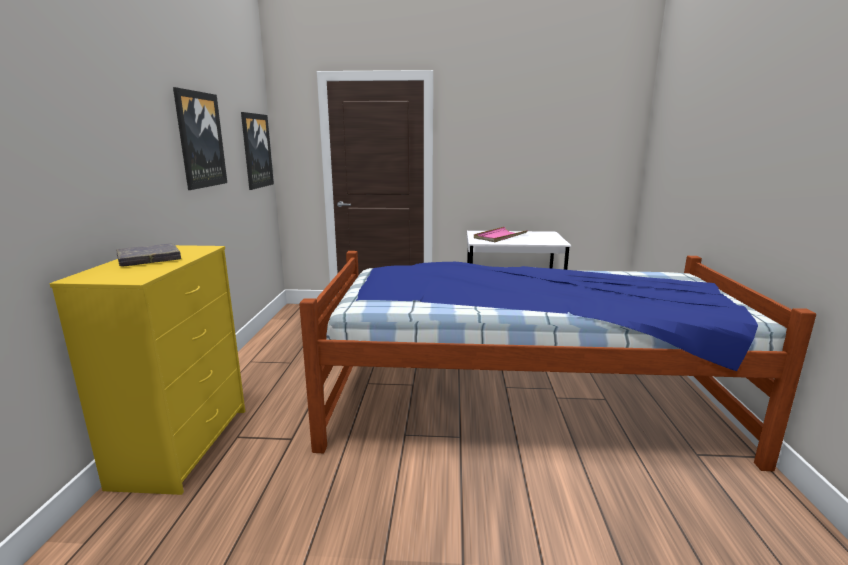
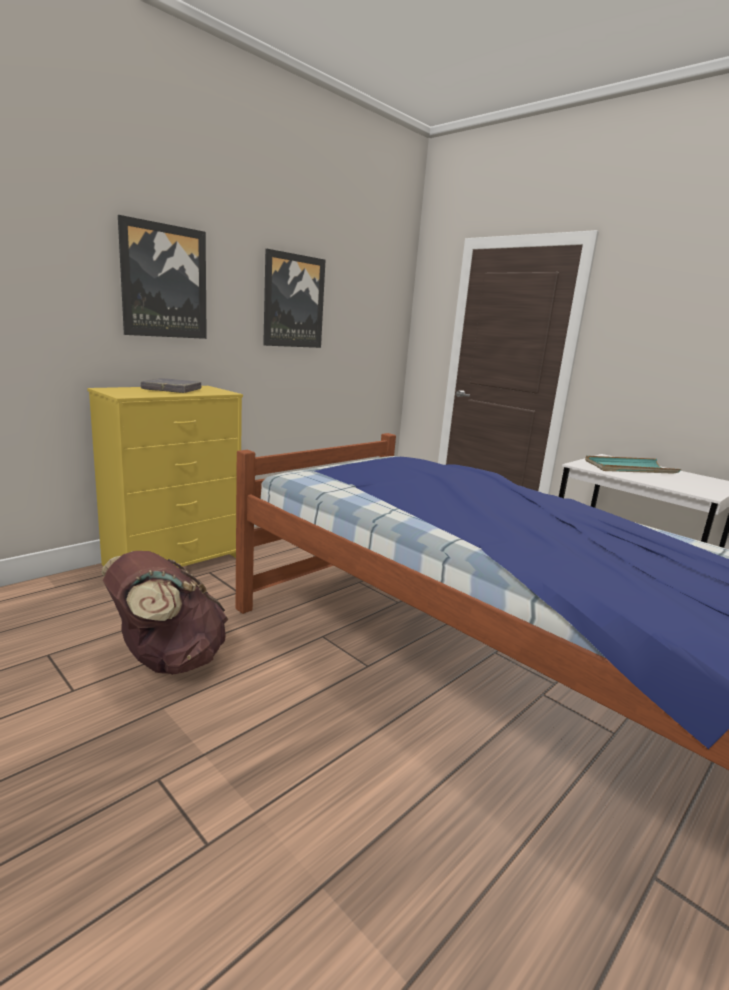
camera: 40 degrees right, 0 degrees up
picture [241,112,274,190] -> picture moved to [118,215,207,339]
pink tray [474,227,528,242] -> turquoise tray [585,456,681,474]
none -> brown backpack [102,551,228,675]

